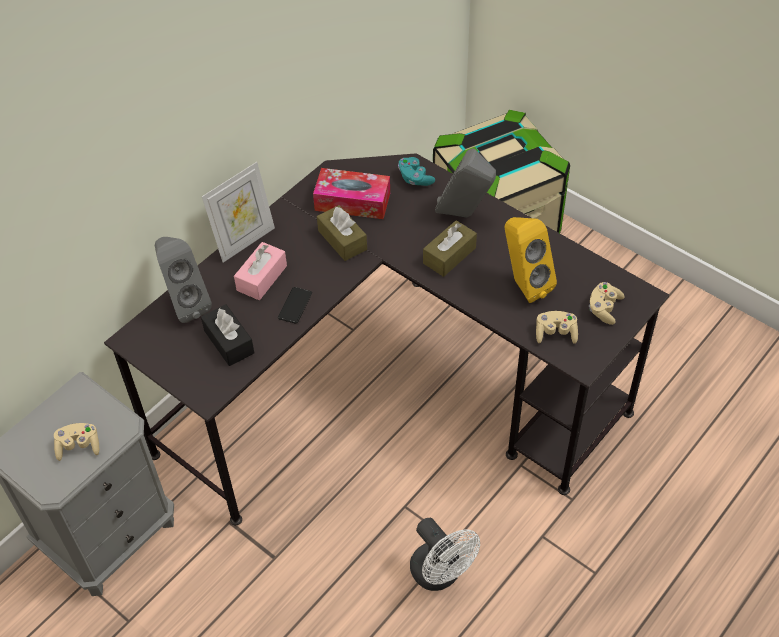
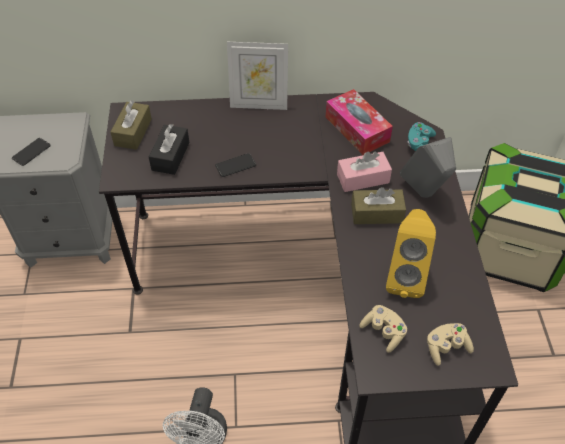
camera: 45 degrees right, 0 degrees up
beige game controller [54,423,99,461] -> phone [12,138,51,166]
grey speaker [155,237,212,323] -> none
pink tissue box [234,242,287,300] -> pink tissue box moved to [337,152,392,192]
brown tissue box [317,205,367,261] -> brown tissue box moved to [111,100,152,150]

